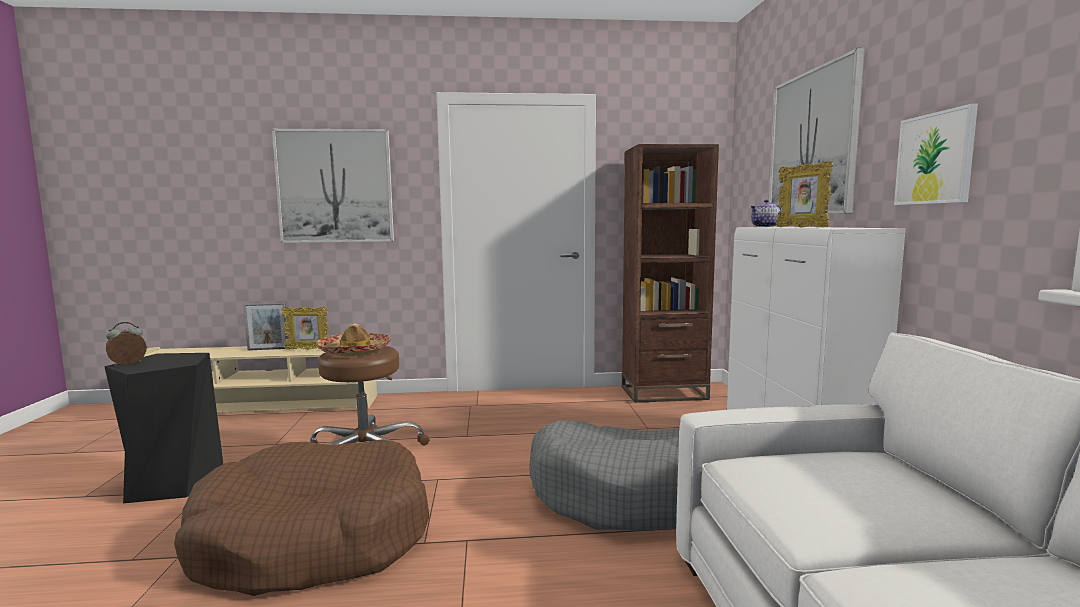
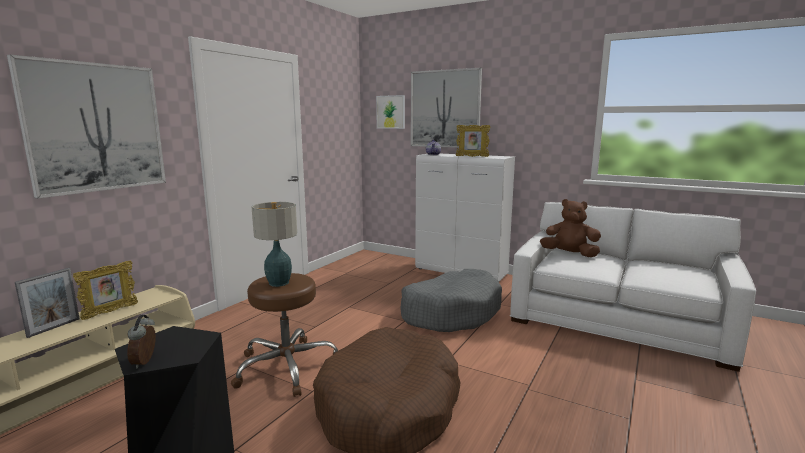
camera: 55 degrees left, 5 degrees up
hat [316,323,392,356] -> table lamp [252,202,297,287]
brown bookcase [622,144,719,403] -> none
picture [894,103,978,205] -> picture moved to [376,95,405,129]
none -> brown plush toy [540,199,601,257]

